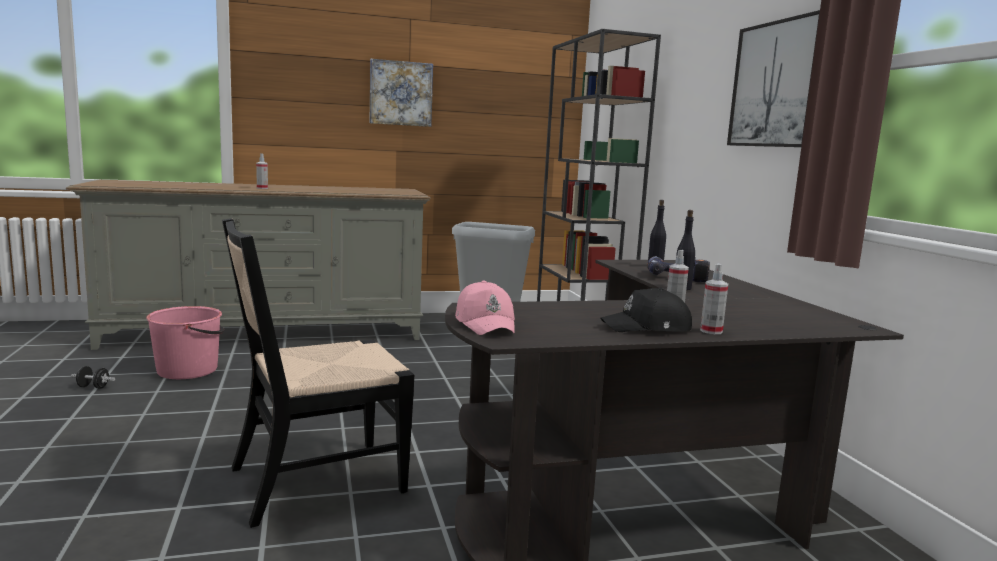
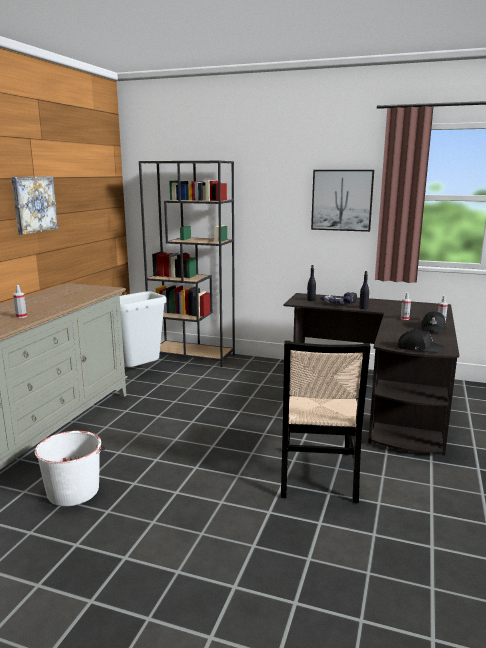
camera: 55 degrees left, 5 degrees up
black dumbbell [71,366,115,389] -> none
pink bucket [146,306,224,379] -> white bucket [35,431,105,506]
pink cap [455,281,515,335] -> black cap [397,329,445,353]

